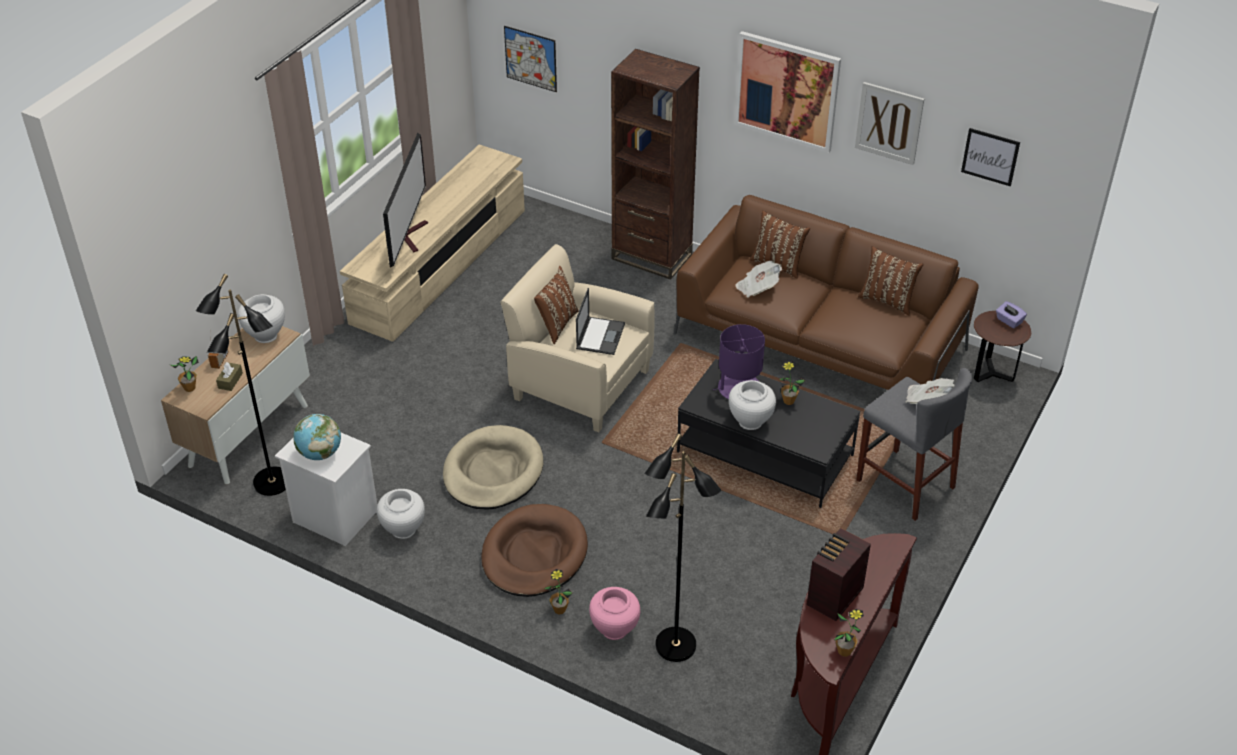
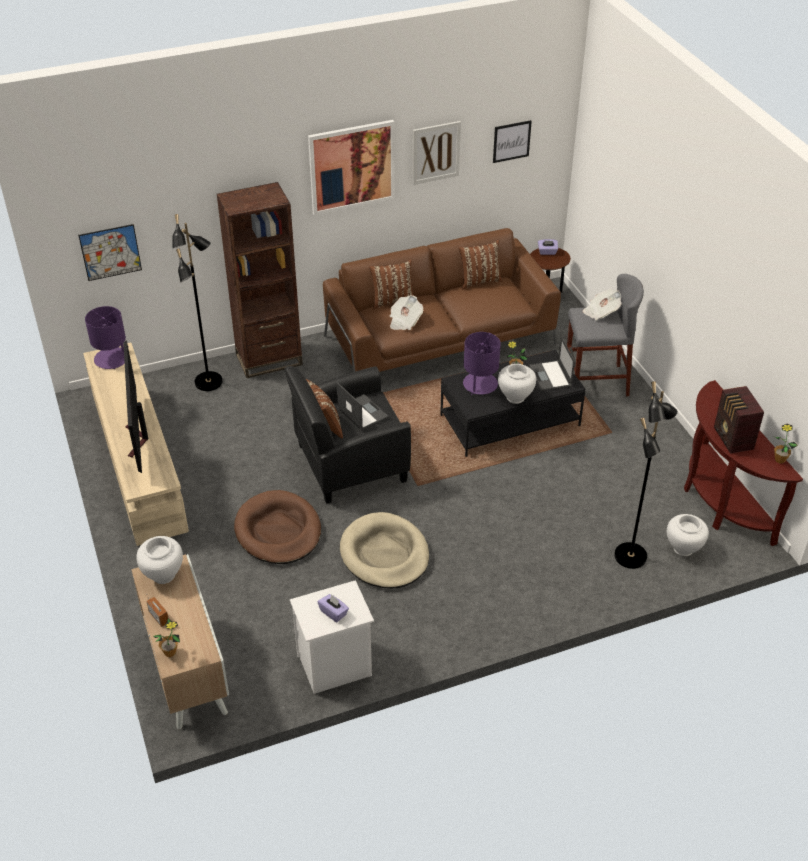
camera: 50 degrees left, 0 degrees up
black floor lamp [196,274,286,496] -> black floor lamp moved to [172,214,223,391]
brown tissue box [216,362,243,391] -> none
globe [293,414,341,460] -> purple tissue box [318,594,349,622]
white vase [377,489,425,539] -> white vase moved to [667,514,709,556]
television [383,133,428,268] -> television turned 150 degrees counterclockwise [123,340,148,473]
brown dog bed [481,504,588,597] -> brown dog bed moved to [234,490,321,564]
beige armchair [500,244,655,432] -> black armchair [284,366,411,504]
potted plant [544,569,573,615] -> none
pink vase [589,587,640,640] -> none
none -> purple table lamp [85,306,129,369]
none -> laptop [529,336,575,391]

